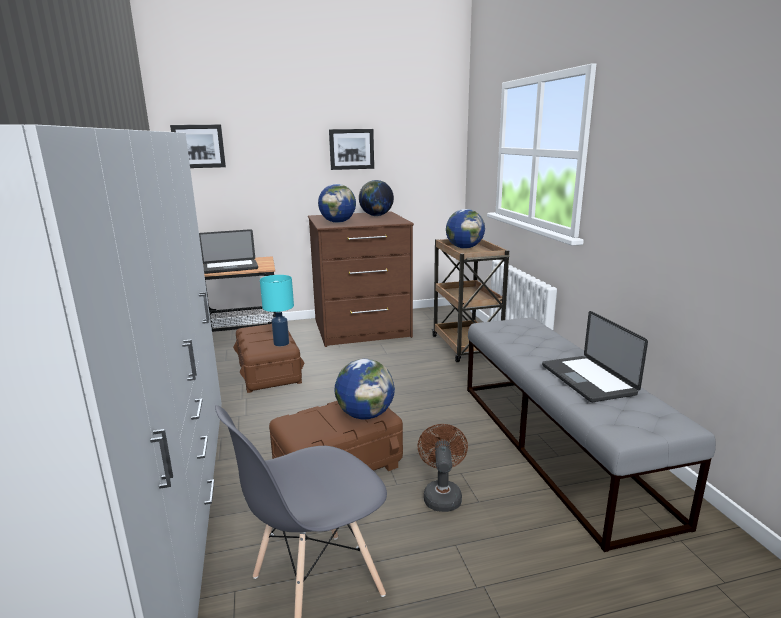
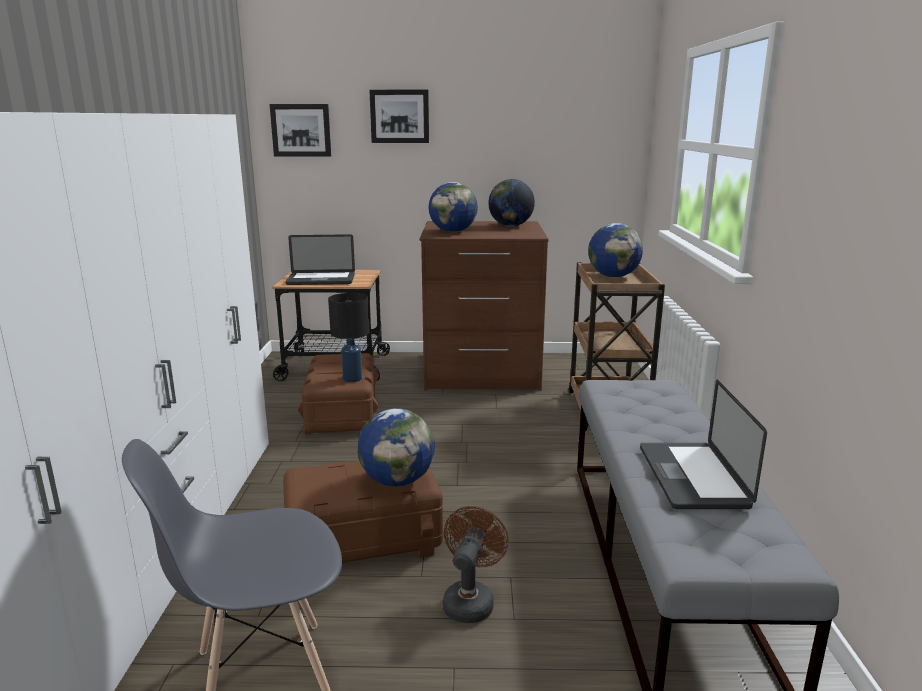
camera: 15 degrees right, 0 degrees up
turquoise table lamp [260,275,294,346] -> black table lamp [328,293,370,382]
picture [329,129,374,170] -> picture moved to [369,90,429,143]

